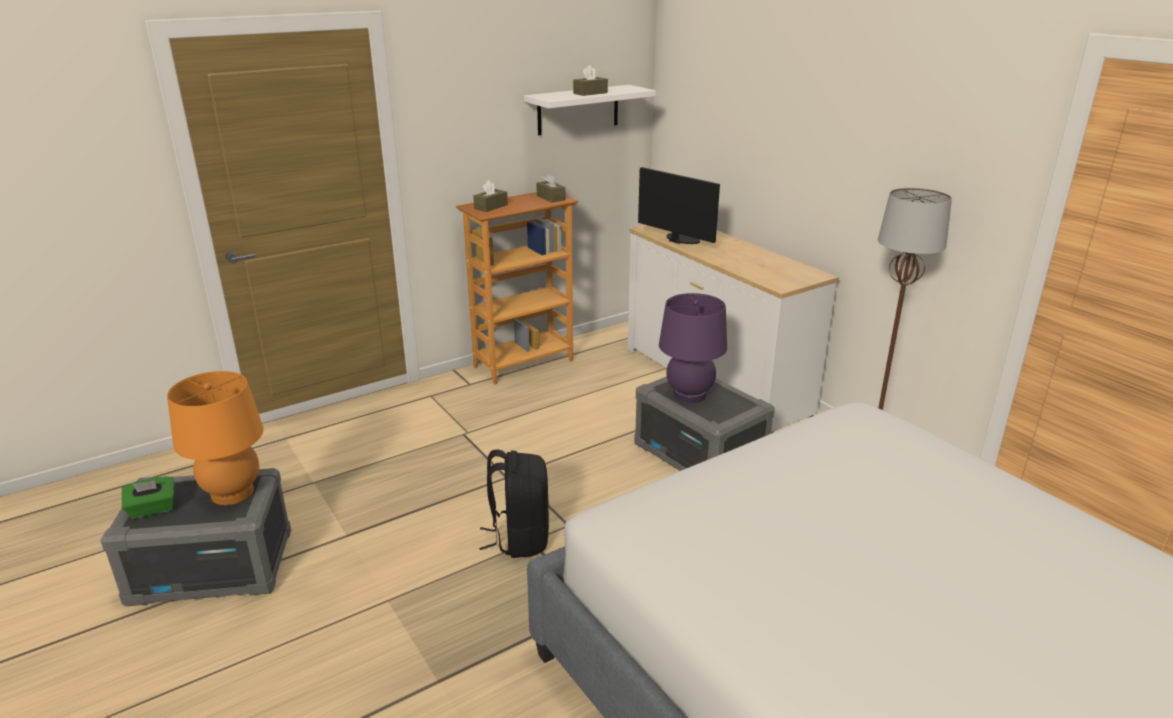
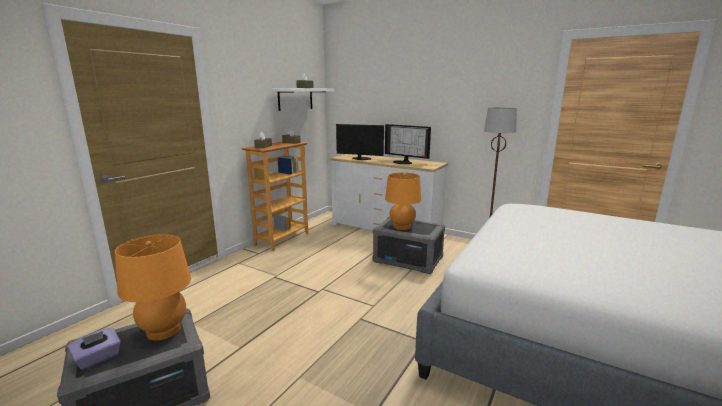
camera: 25 degrees left, 10 degrees down
green tissue box [122,476,174,519] -> purple tissue box [67,328,121,370]
black backpack [479,449,549,558] -> none
purple table lamp [659,293,727,403] -> orange table lamp [385,173,421,230]
none -> monitor [385,124,431,164]

